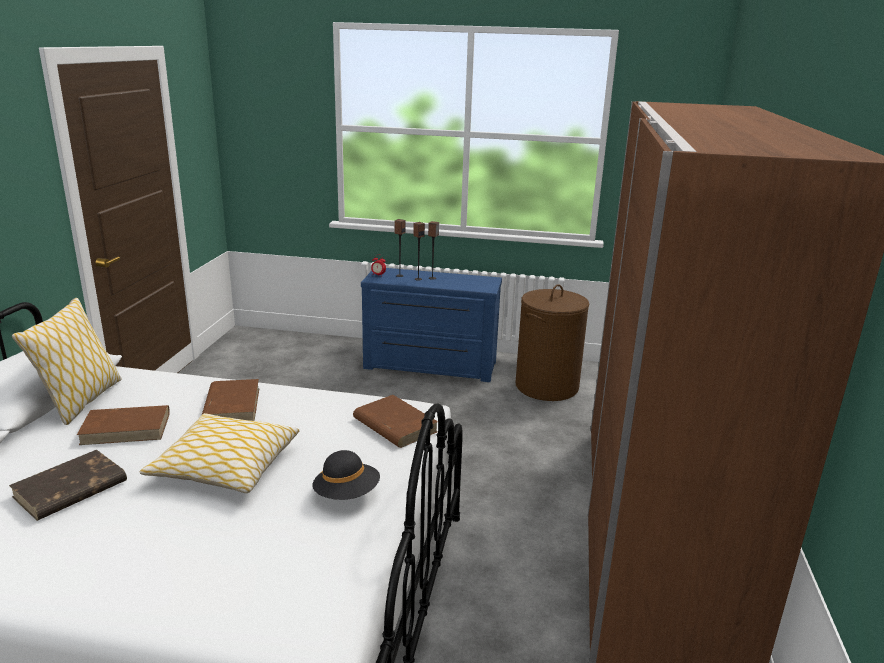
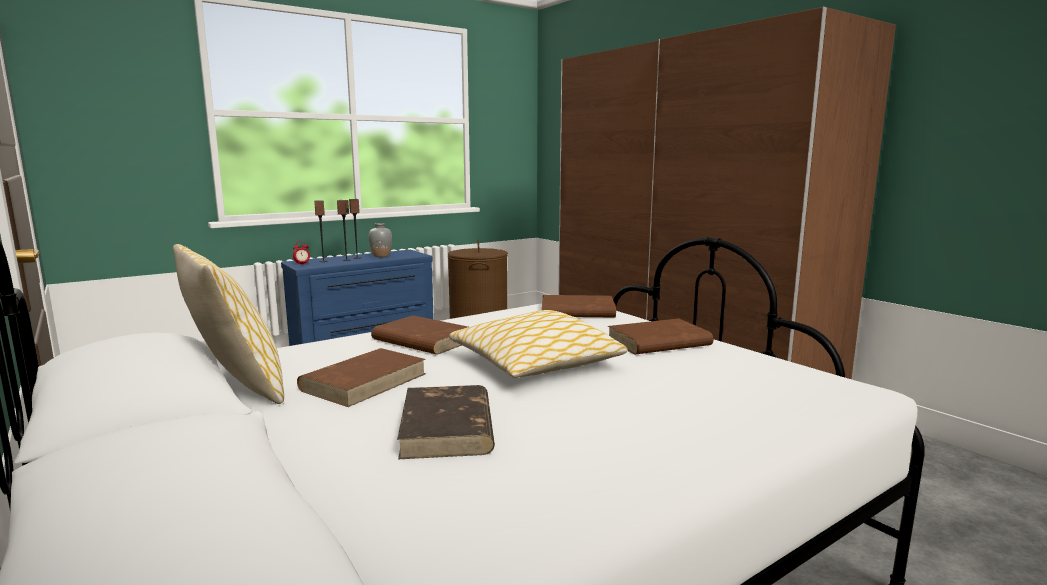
camera: 45 degrees left, 10 degrees down
black hat [312,450,380,500] -> brown book [608,318,714,354]
none -> grey vase [369,223,392,257]

